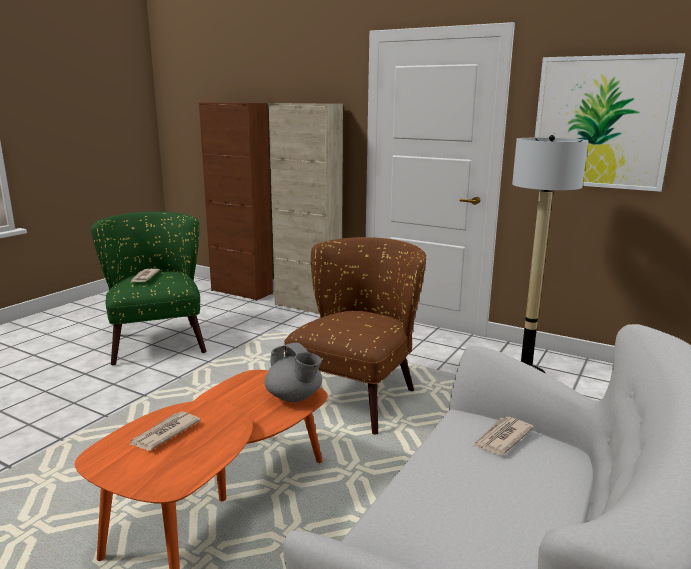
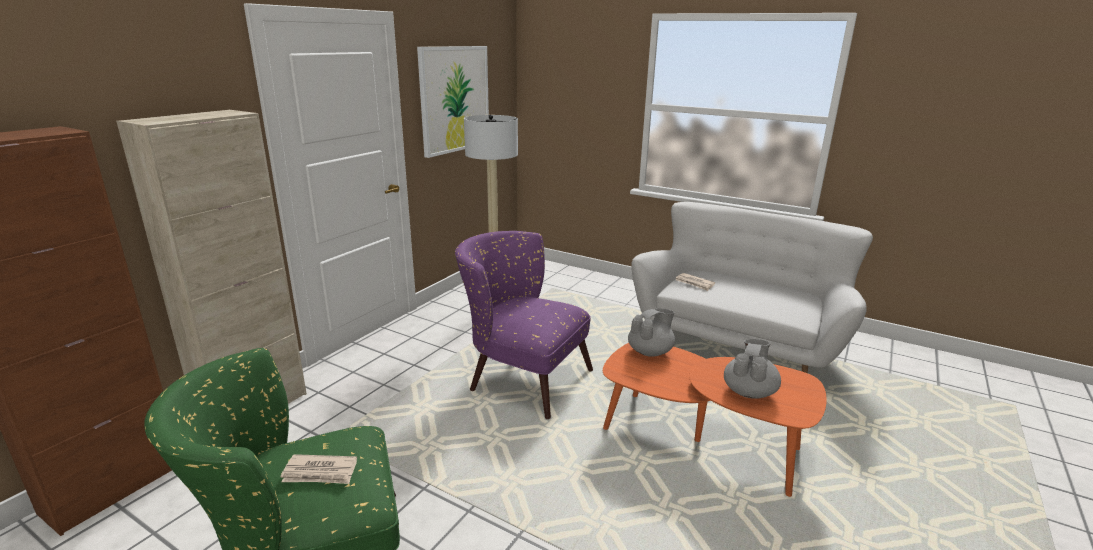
camera: 90 degrees left, 5 degrees up
newspaper [129,412,201,451] -> grey teapot [724,339,781,399]
brown armchair [284,237,426,434] -> purple armchair [455,231,593,419]

